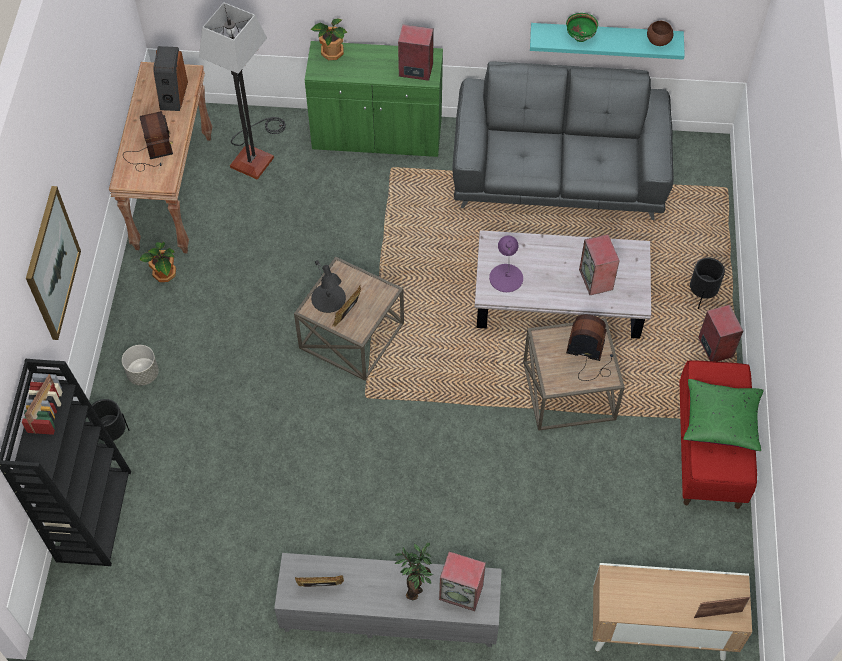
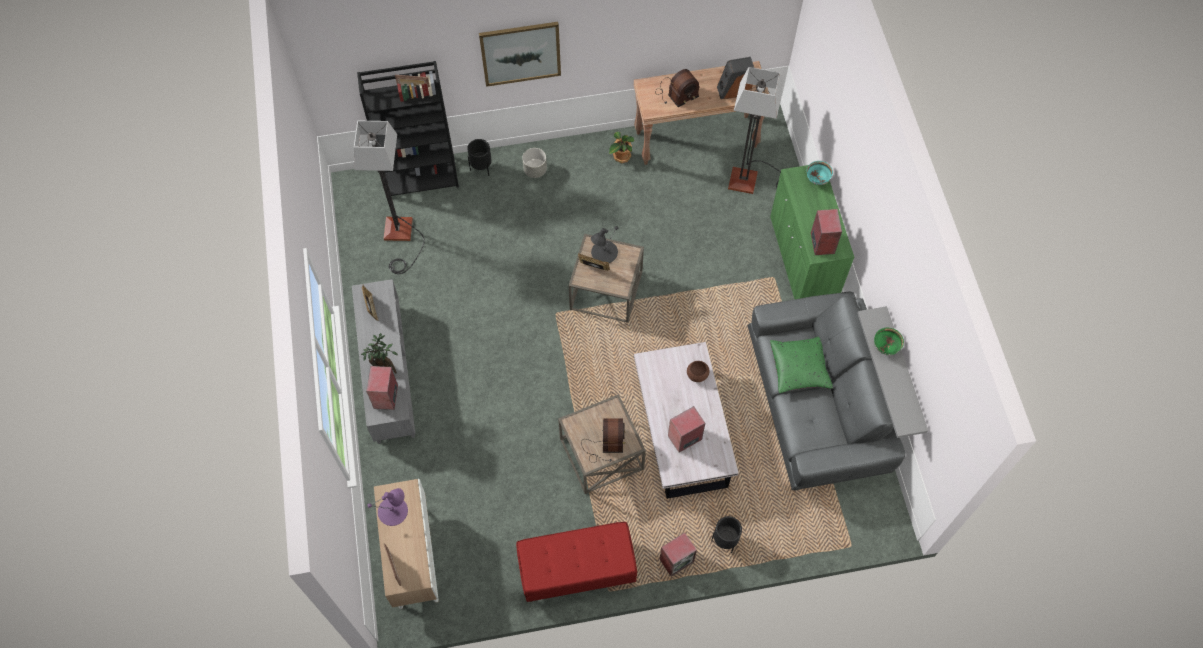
camera: 75 degrees right, 5 degrees up
potted plant [311,18,348,60] -> turquoise bowl [807,161,833,185]
purple table lamp [489,235,523,292] -> purple table lamp moved to [368,488,408,526]
turquoise shelf [530,23,685,60] -> grey shelf [857,306,928,438]
brown bowl [647,21,673,46] -> brown bowl moved to [687,361,709,382]
green pillow [683,379,764,451] -> green pillow moved to [770,337,833,393]
none -> floor lamp [354,121,425,274]

